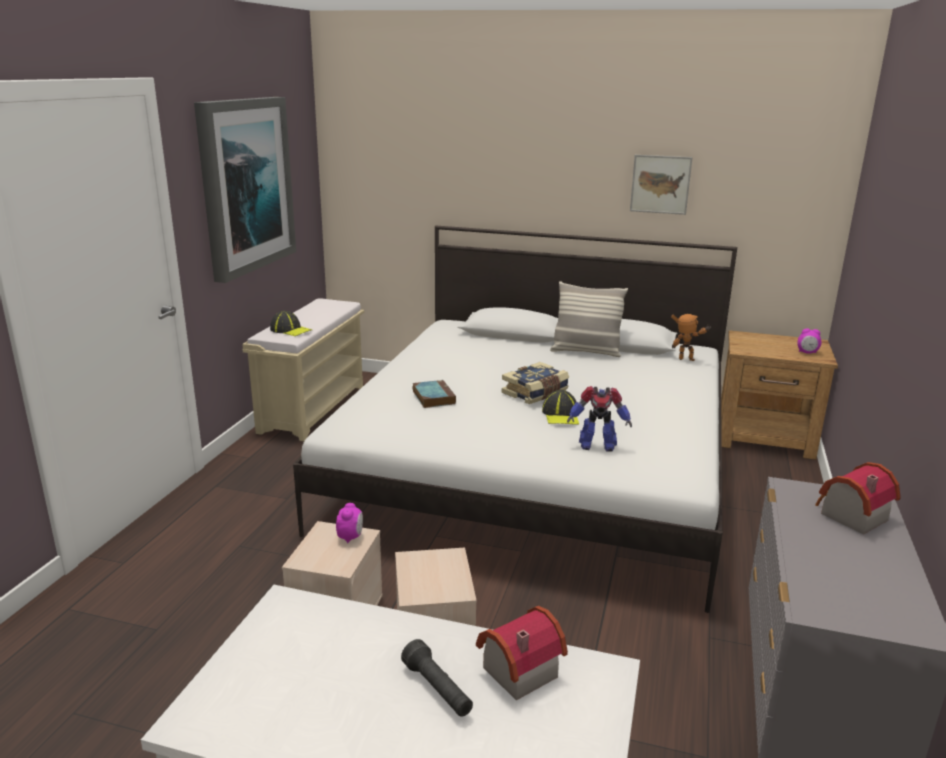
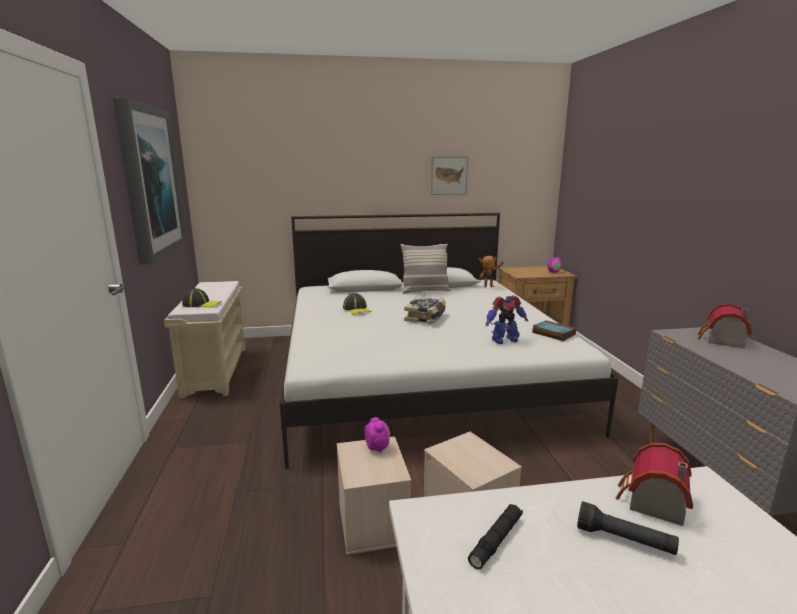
camera: 25 degrees left, 5 degrees down
book [412,380,456,408] -> book moved to [532,320,576,341]
cap [542,390,579,425] -> cap moved to [343,293,372,314]
none -> black flashlight [468,504,523,569]

